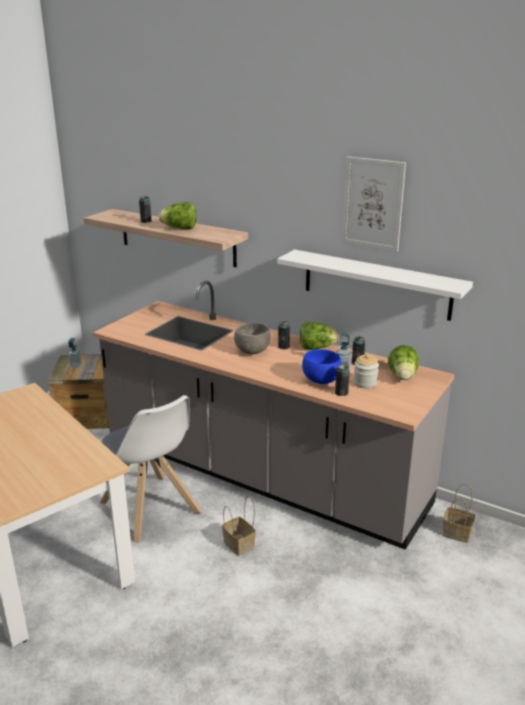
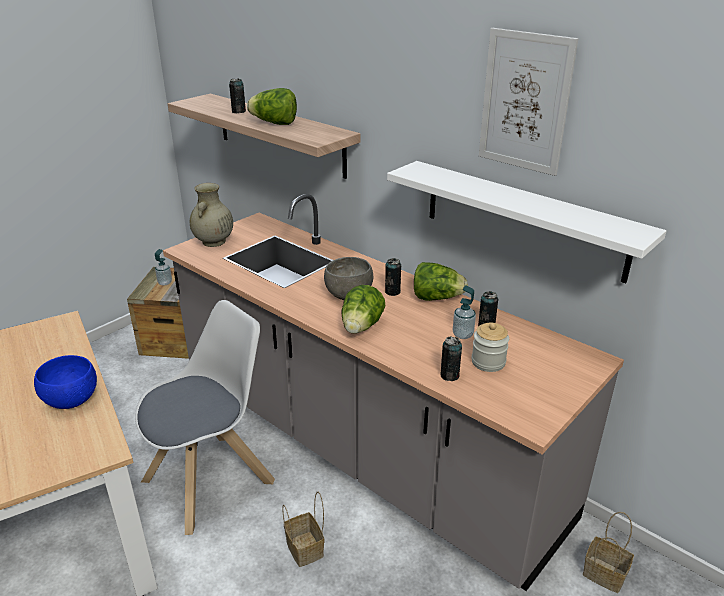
camera: 10 degrees right, 5 degrees up
chair [99,395,201,543] -> chair turned 105 degrees counterclockwise [135,300,275,535]
blue bowl [302,349,342,384] -> blue bowl moved to [34,355,97,409]
lettuce [388,345,419,380] -> lettuce moved to [342,285,385,334]
none -> beige vase [190,183,233,247]

